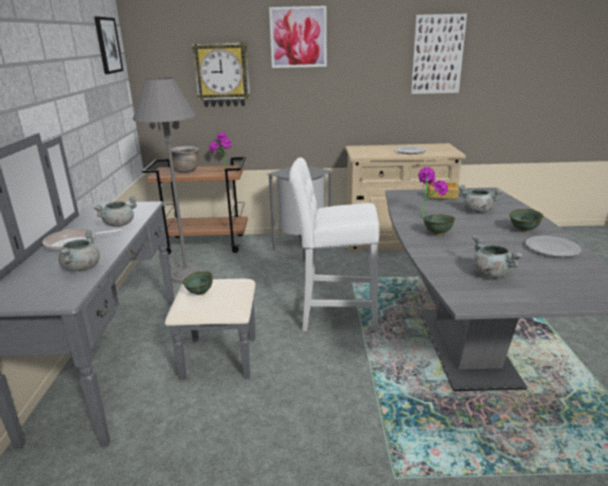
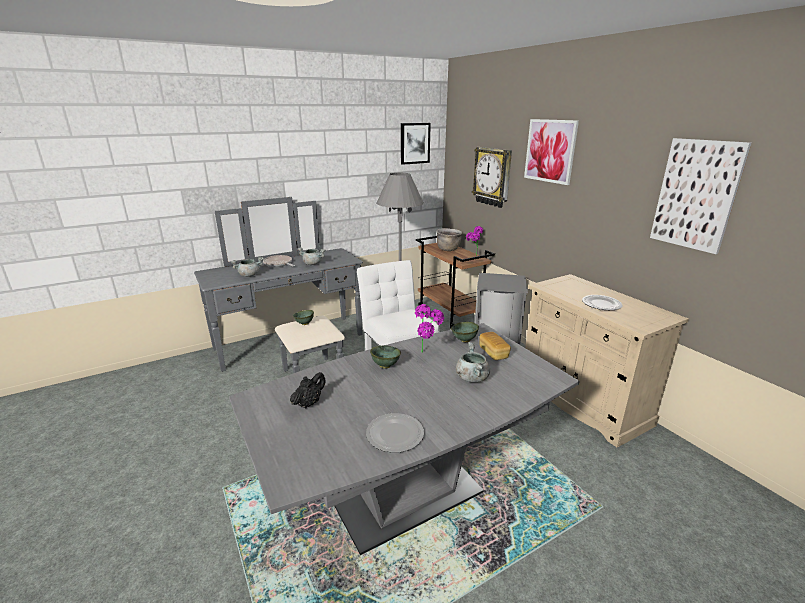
camera: 60 degrees right, 0 degrees up
grey cooking pot [472,235,524,278] -> black teapot [290,372,326,408]
green bowl [509,209,543,232] -> green bowl moved to [451,322,479,342]

